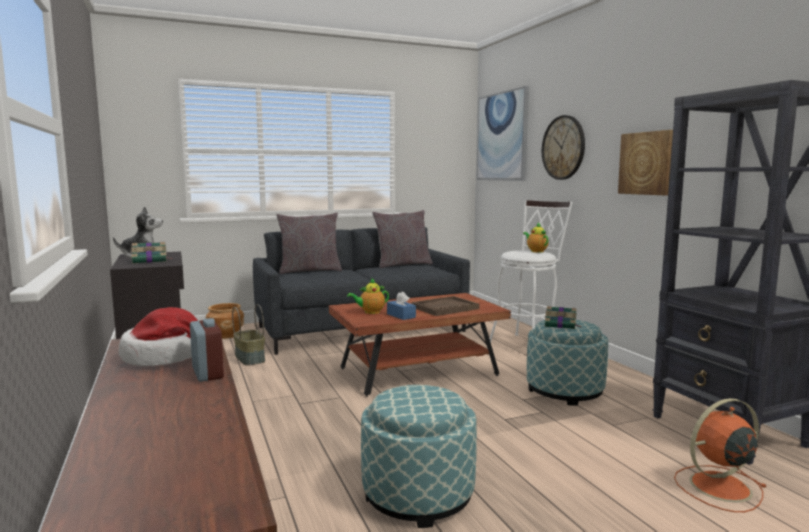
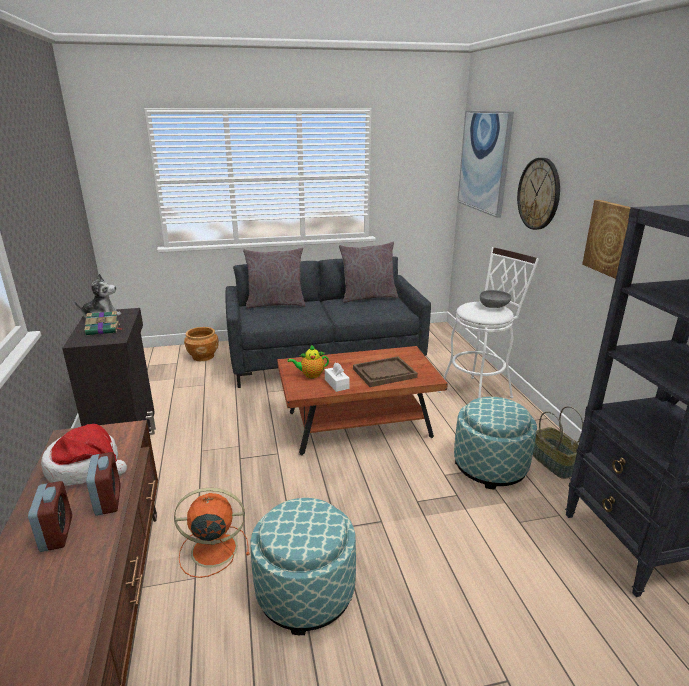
camera: 10 degrees right, 15 degrees up
basket [232,304,265,366] -> basket moved to [533,406,584,479]
blue tissue box [387,291,416,320] -> white tissue box [325,362,350,392]
teapot [523,222,549,253] -> grey bowl [480,290,511,308]
book [545,306,580,329] -> none
orange fan [674,398,767,512] -> orange fan moved to [174,488,249,578]
none -> alarm clock [28,481,72,552]

